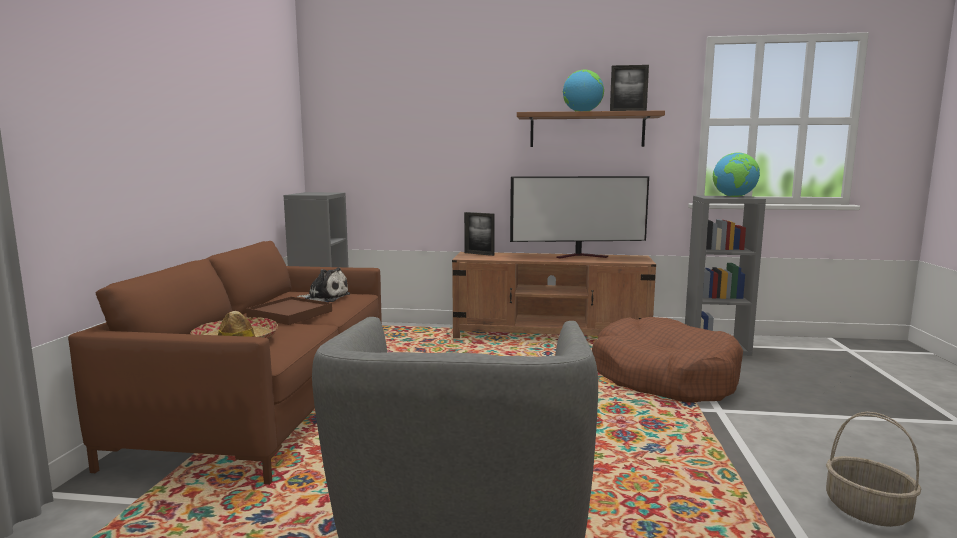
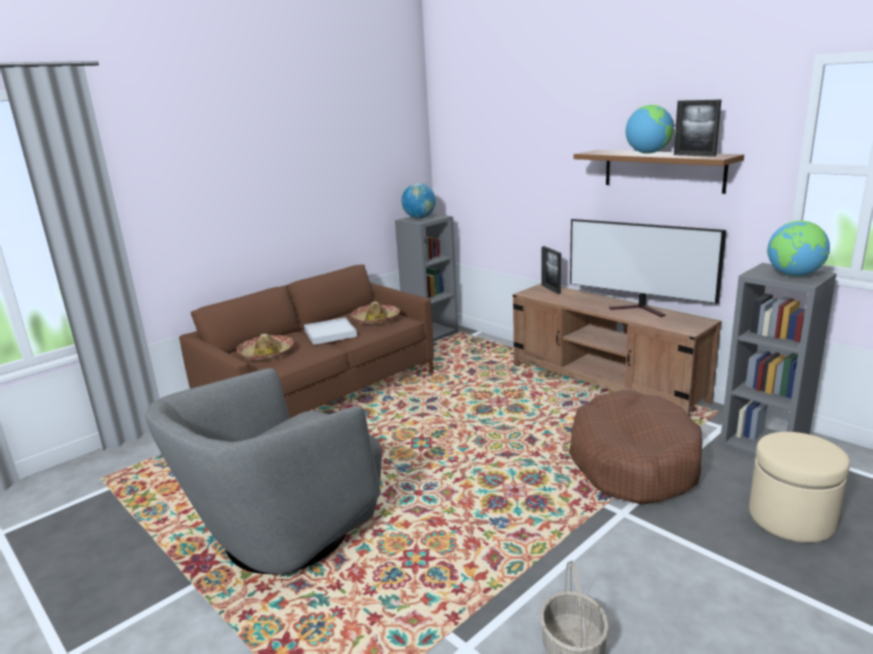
camera: 40 degrees right, 10 degrees up
brown tray [246,297,332,325] -> white tray [304,317,357,345]
plush toy [297,268,350,302] -> hat [351,302,400,325]
none -> globe [402,183,436,218]
none -> beige ottoman [749,432,850,543]

